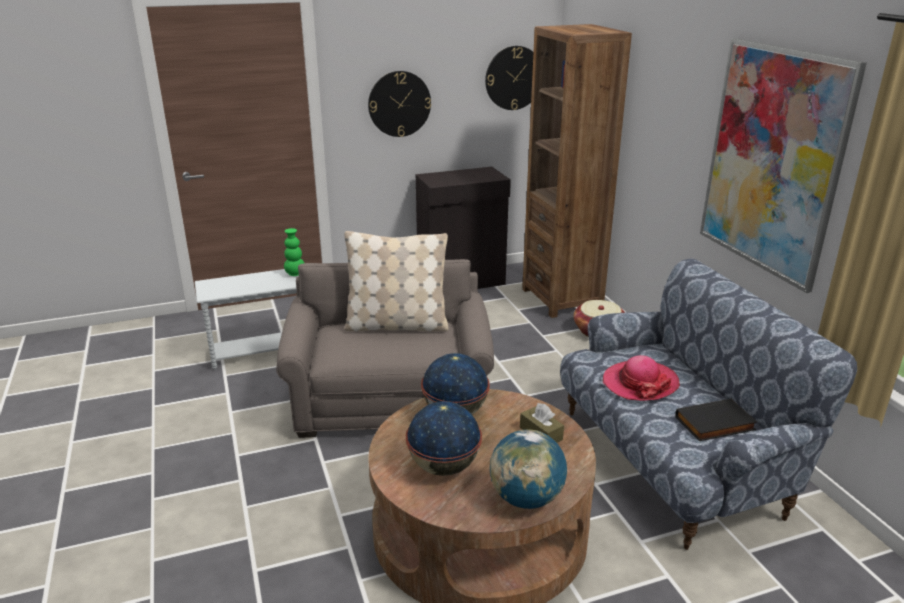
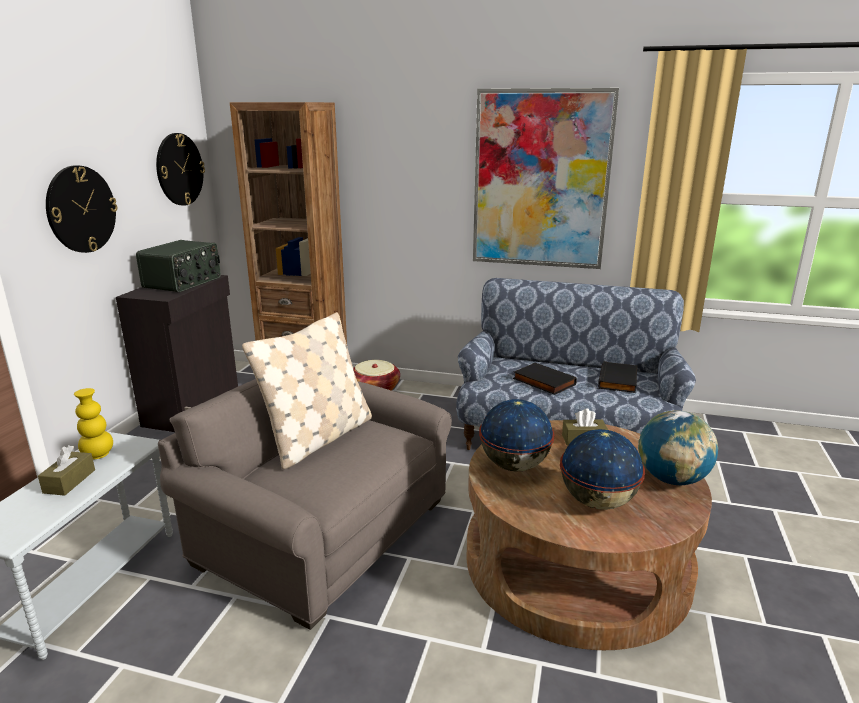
camera: 55 degrees left, 5 degrees down
green vase [284,228,304,276] -> yellow vase [74,388,113,459]
hat [602,355,680,401] -> black book [513,362,577,395]
none -> brown tissue box [38,445,95,496]
none -> radio [136,240,221,292]

